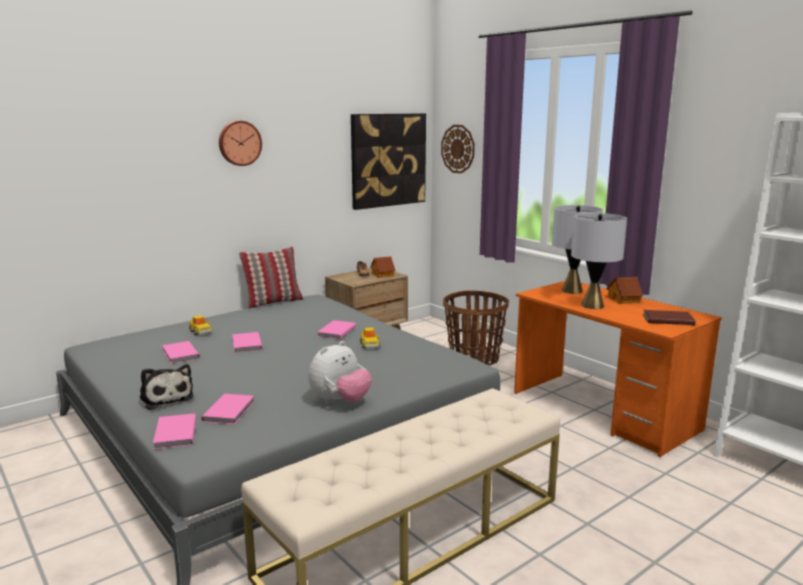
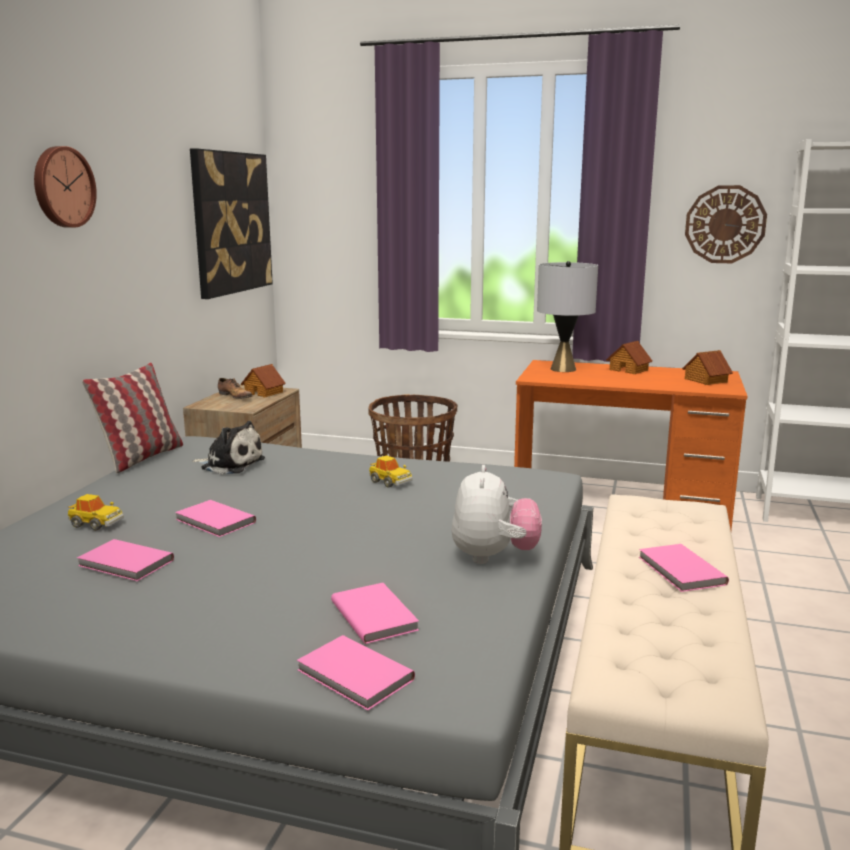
camera: 35 degrees left, 0 degrees up
plush toy [139,364,194,410] -> plush toy moved to [192,421,265,474]
pink book [318,320,356,339] -> pink book moved to [639,544,729,592]
wall clock [441,125,475,174] -> wall clock moved to [685,185,767,263]
grey table lamp [571,213,627,309] -> none
brown book [643,310,696,325] -> toy house [682,350,733,385]

